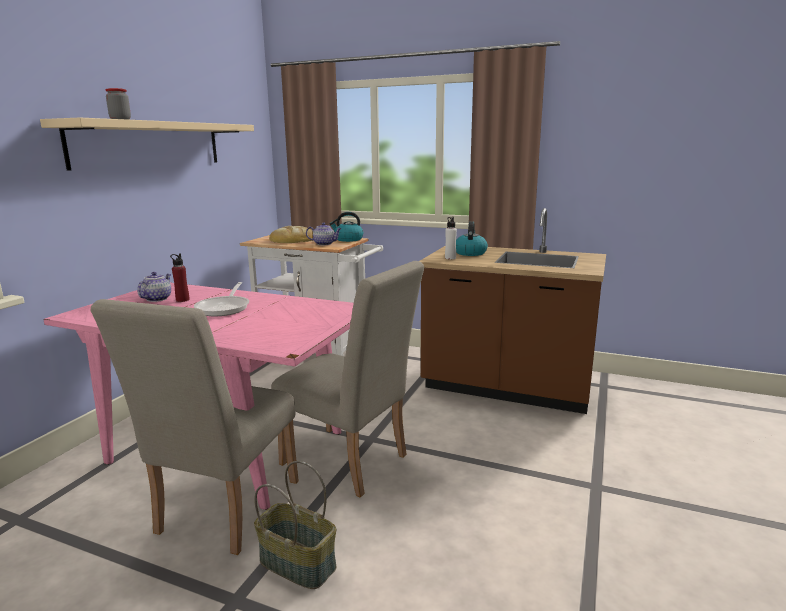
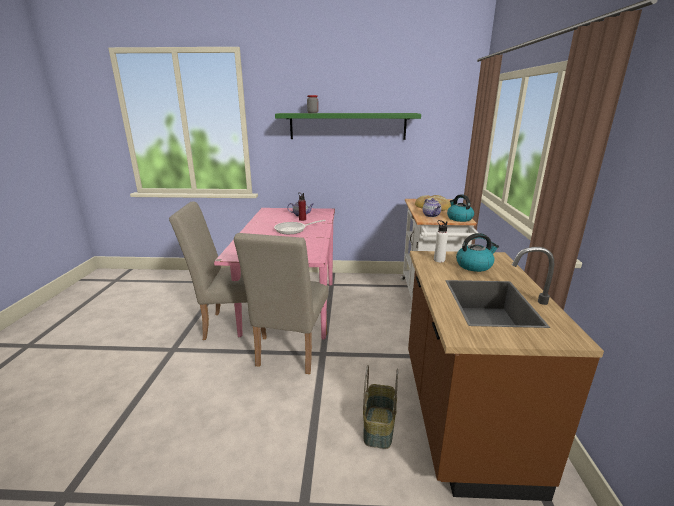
camera: 70 degrees right, 5 degrees up
beige shelf [40,118,254,171] -> green shelf [275,113,421,140]
basket [254,461,337,589] -> basket moved to [363,365,398,449]

